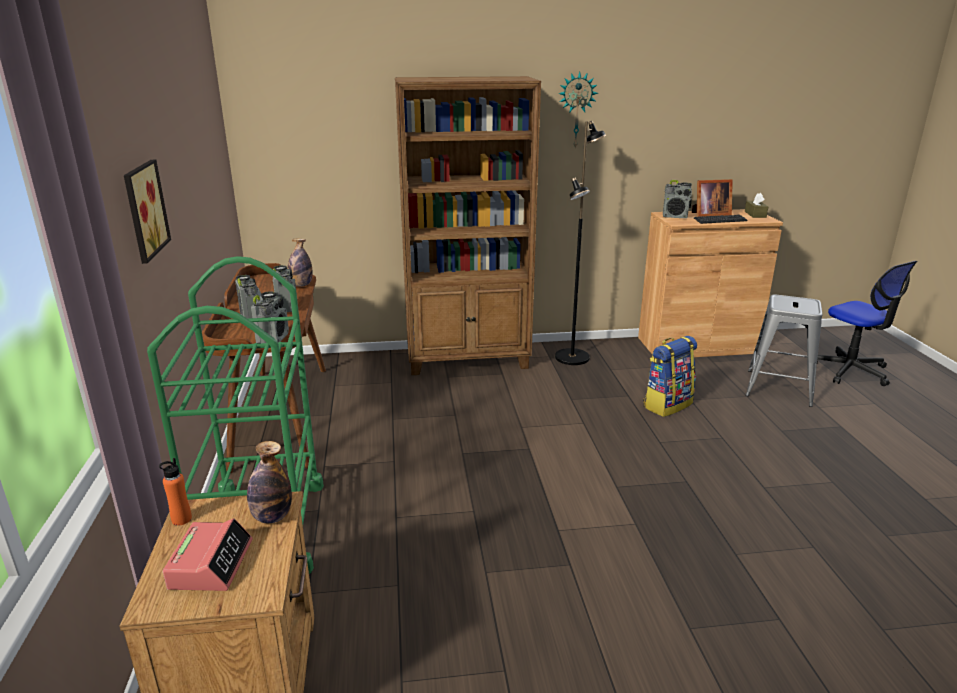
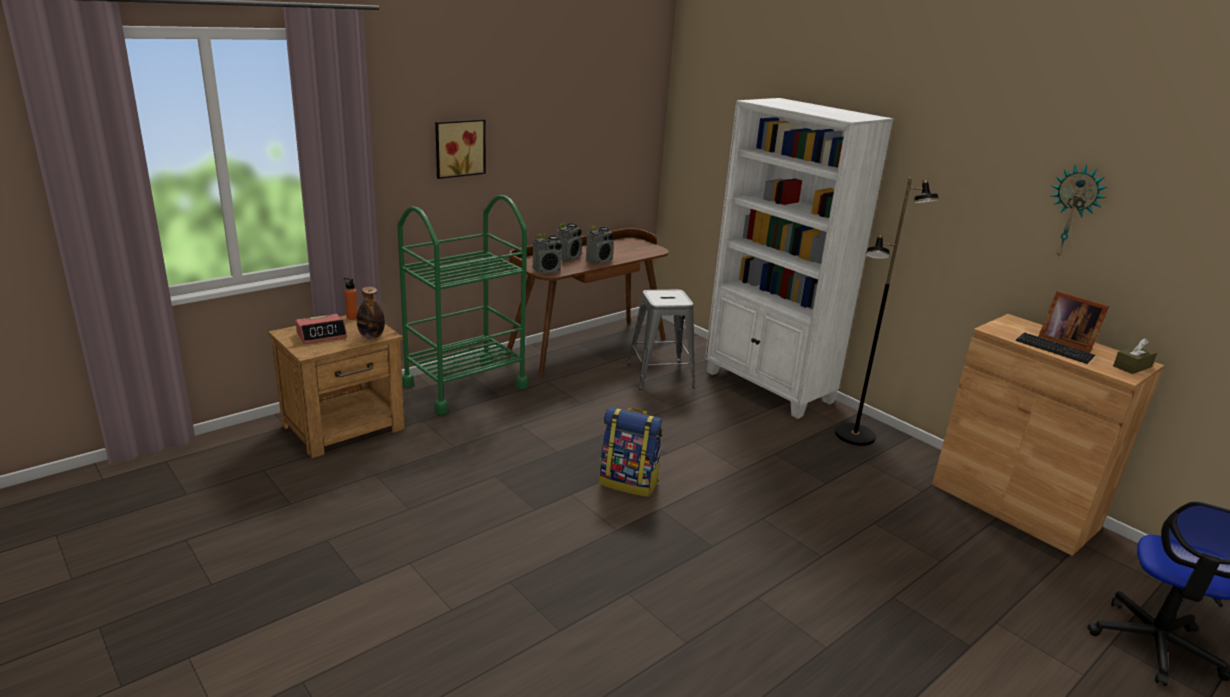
camera: 55 degrees right, 0 degrees up
bottle [288,239,313,287] -> none
brown bookcase [395,76,541,375] -> white bookcase [705,98,893,419]
wall clock [558,72,598,149] -> wall clock moved to [1051,164,1107,259]
backpack [643,336,697,417] -> backpack moved to [599,407,663,497]
radio [663,180,692,218] -> none
grey stool [746,295,822,407] -> grey stool moved to [627,290,695,390]

